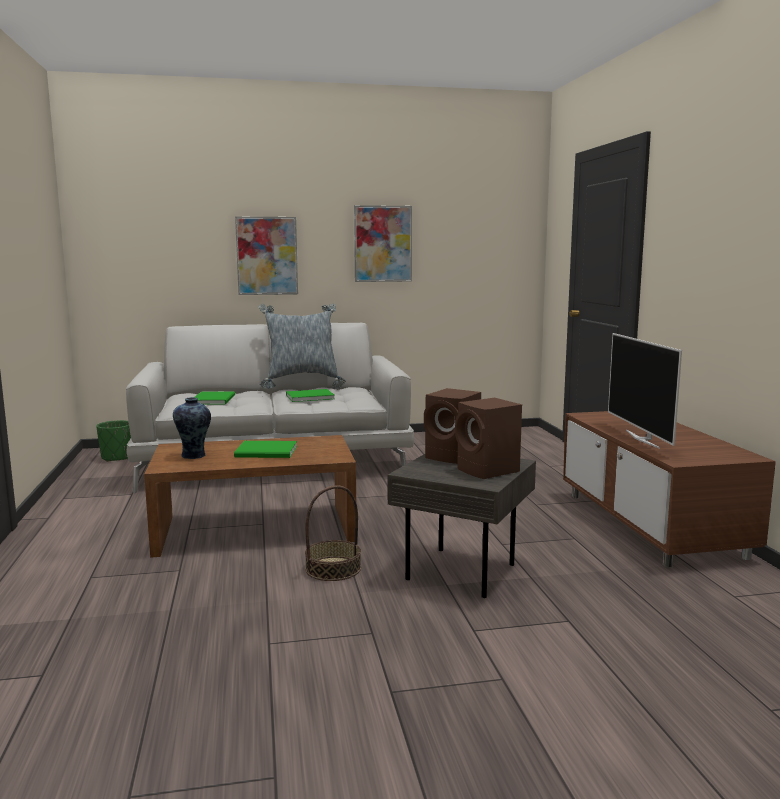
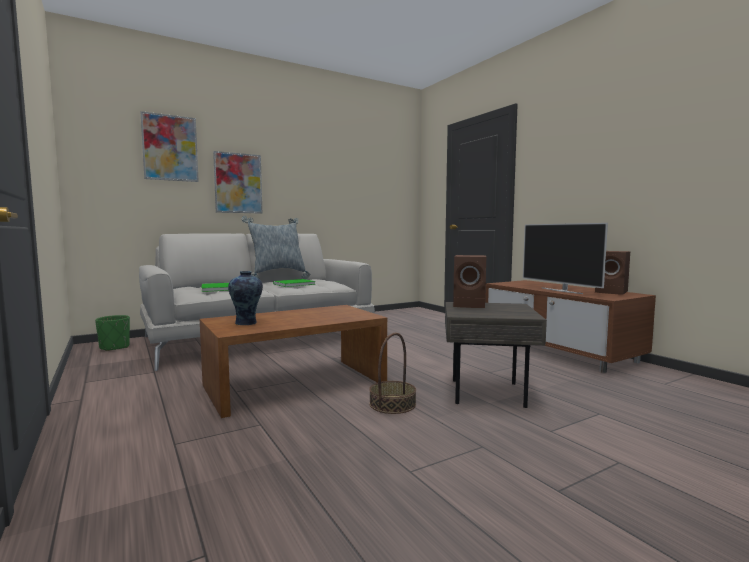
camera: 20 degrees left, 5 degrees down
green book [234,441,297,458] -> none
picture [354,205,412,282] -> picture moved to [140,111,199,182]
brown speaker [455,398,522,479] -> brown speaker moved to [595,251,630,295]

